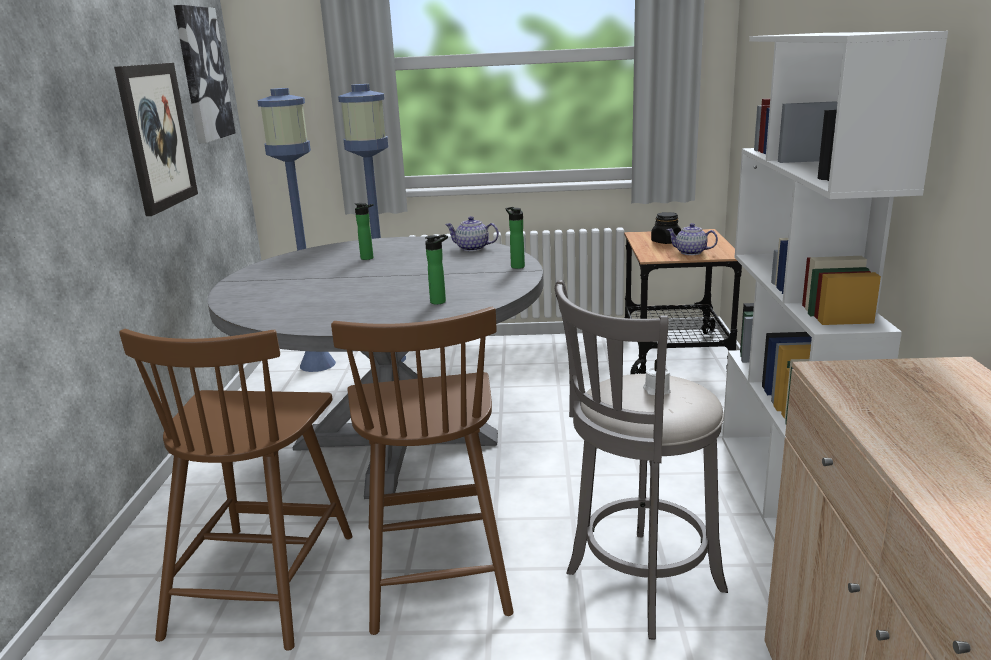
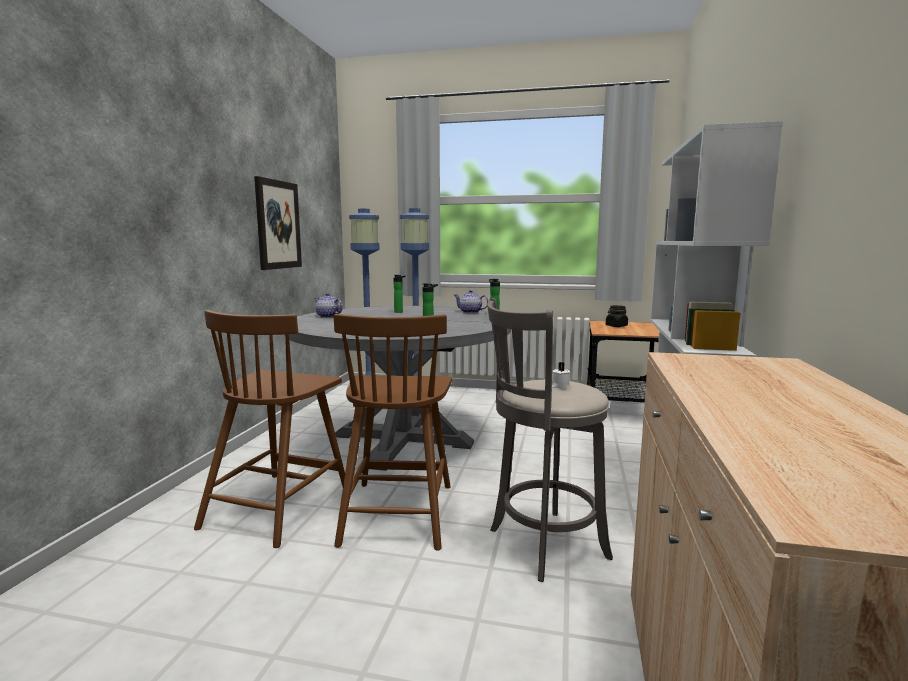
camera: 10 degrees right, 10 degrees down
picture [174,5,235,143] -> none
teapot [667,223,718,255] -> teapot moved to [314,293,343,318]

